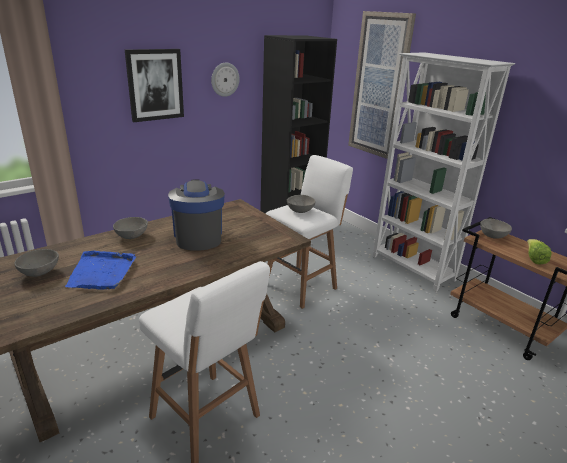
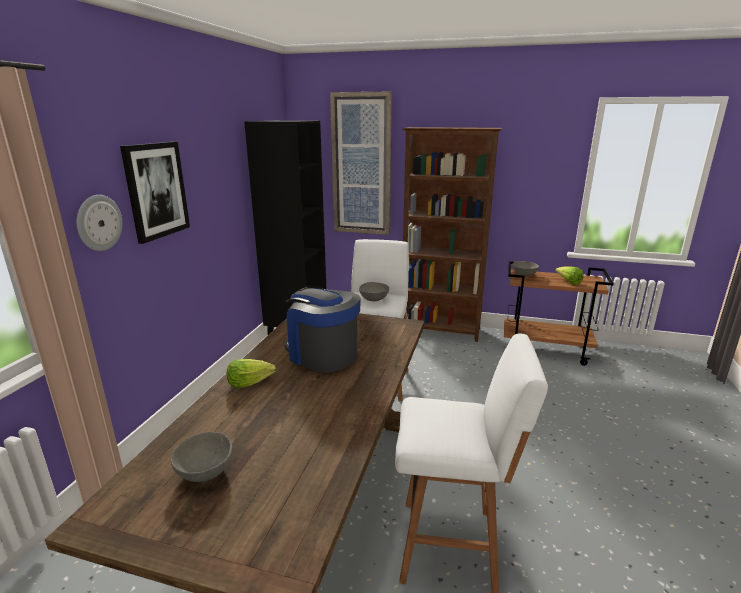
camera: 35 degrees left, 5 degrees down
blue tray [65,251,136,289] -> none
grey bowl [113,217,148,239] -> lettuce [227,359,276,388]
wall clock [211,63,240,97] -> wall clock moved to [77,195,123,251]
white bookcase [373,52,515,292] -> brown bookcase [402,127,502,342]

